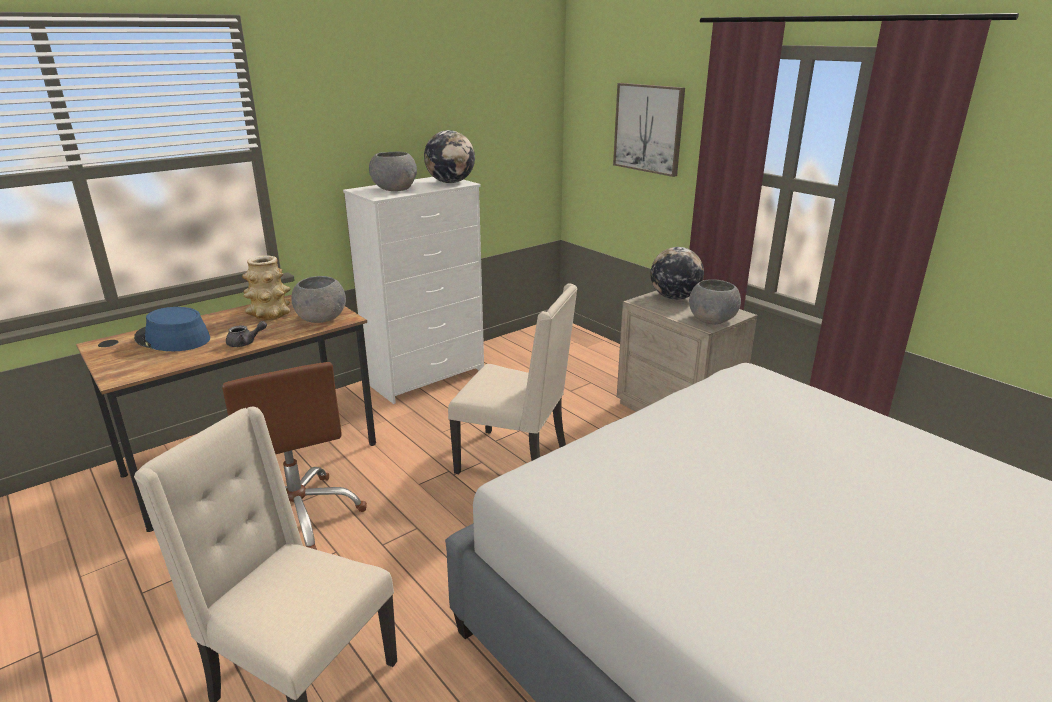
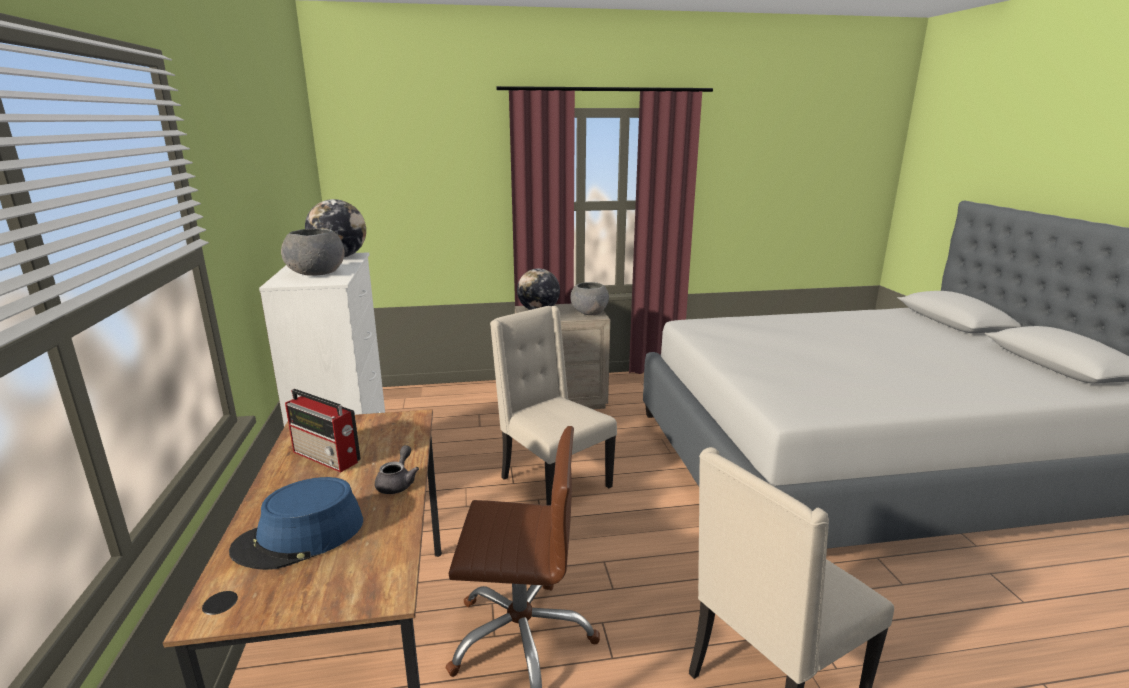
camera: 60 degrees left, 5 degrees down
vase [242,255,291,320] -> radio [285,389,361,472]
grey bowl [291,276,346,323] -> none
beige chair [448,283,578,474] -> beige chair turned 90 degrees counterclockwise [490,306,617,505]
picture [613,83,685,177] -> none

